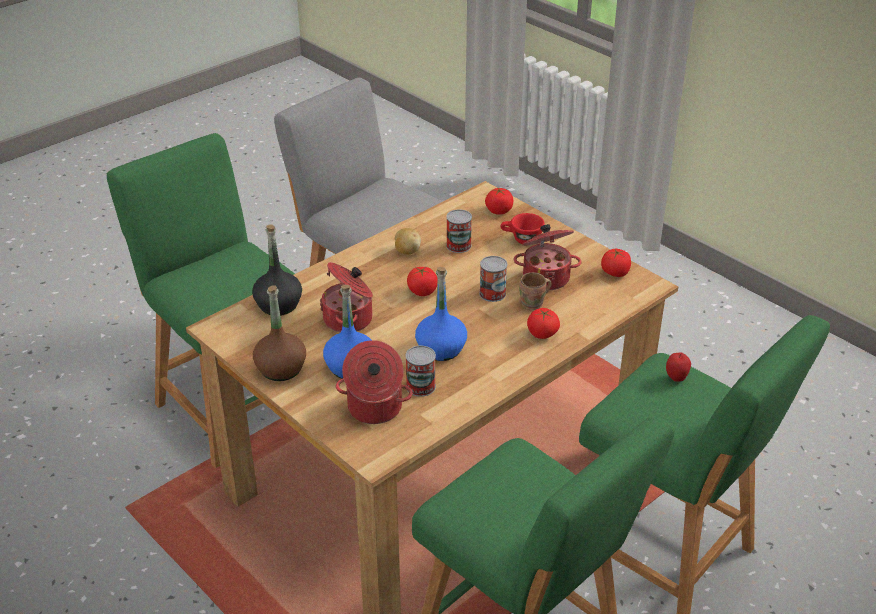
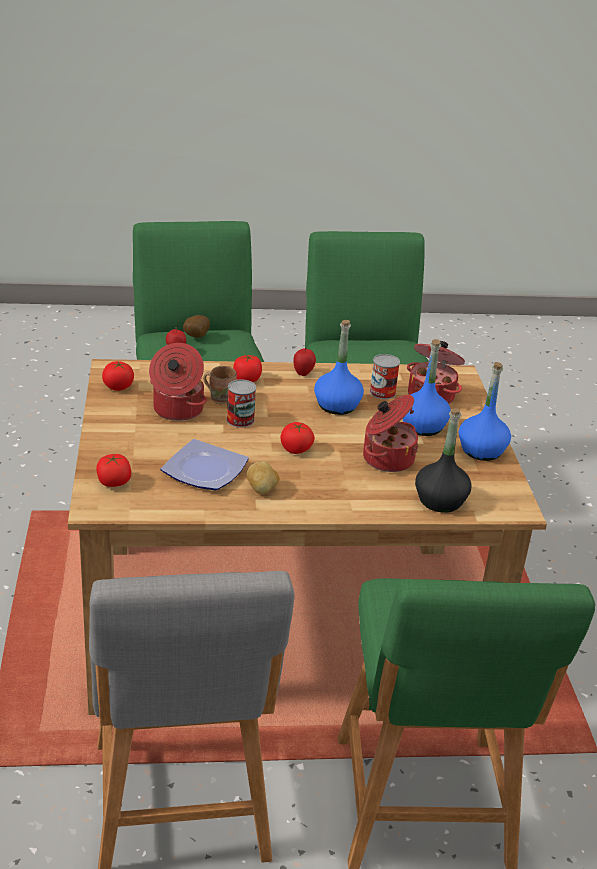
camera: 145 degrees left, 5 degrees down
brown bottle [253,285,306,381] -> blue bottle [459,362,511,461]
can [446,209,472,253] -> plate [160,439,249,491]
red cup [500,213,545,244] -> none
none -> potato [183,315,210,338]
none -> apple [293,348,316,376]

